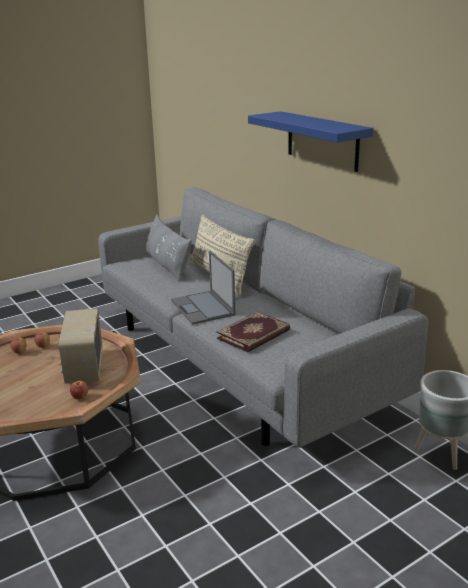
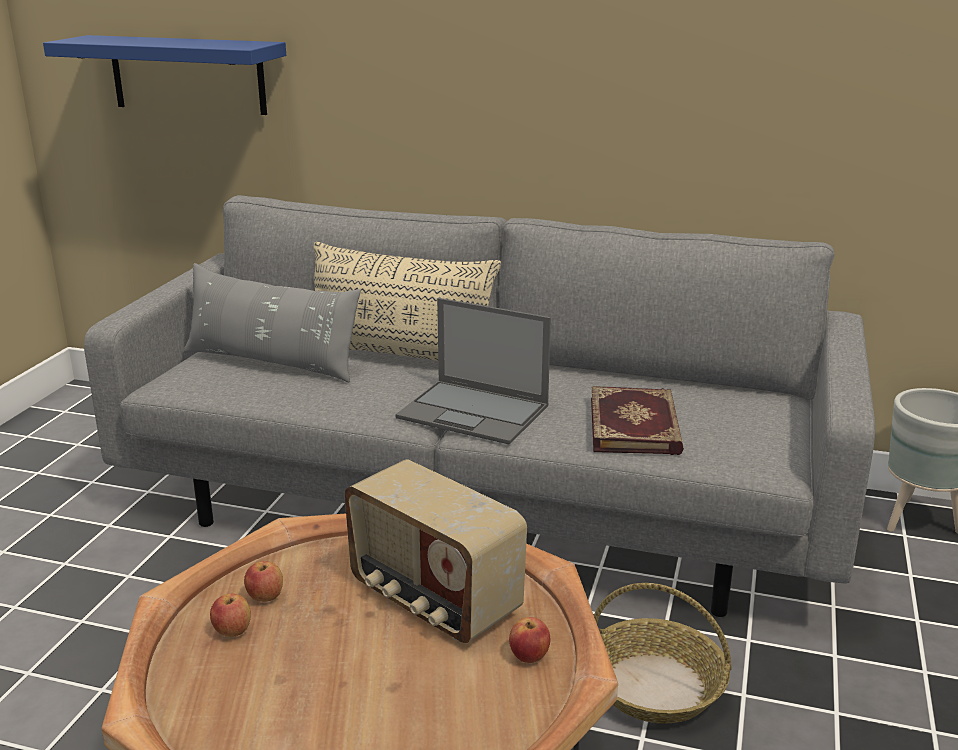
camera: 40 degrees left, 0 degrees up
blue shelf [248,111,373,172] -> blue shelf moved to [43,35,286,115]
none -> basket [594,583,732,724]

